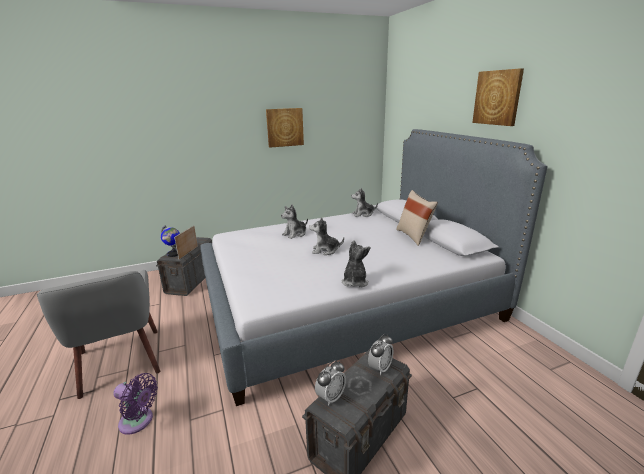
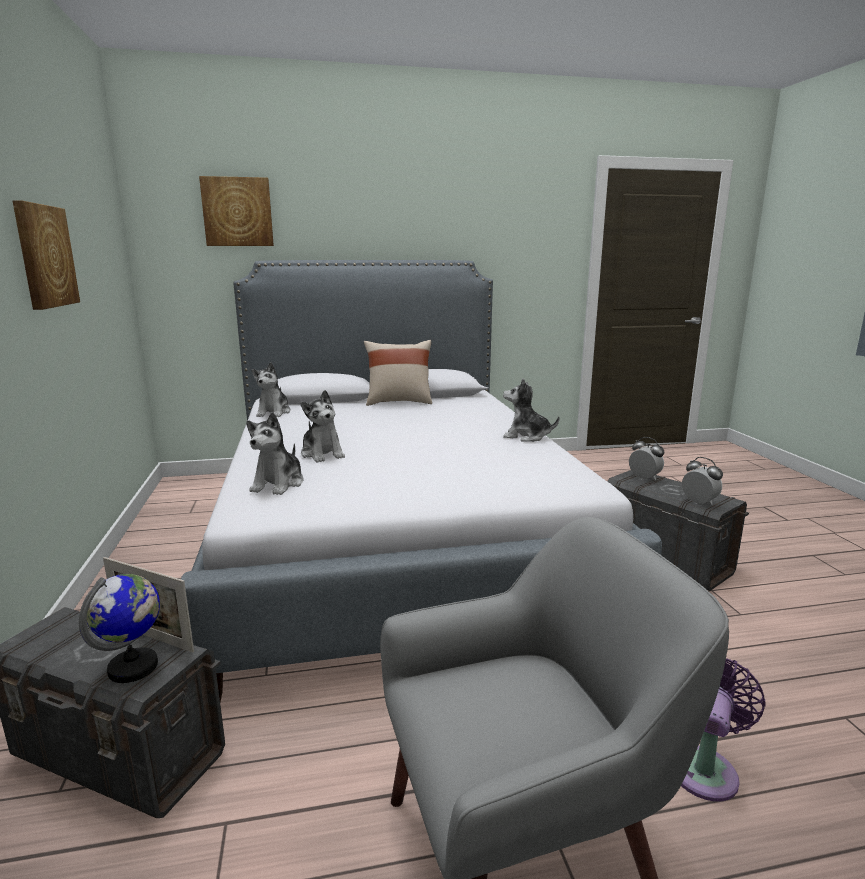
camera: 80 degrees left, 5 degrees down
plush toy [309,218,344,255] -> plush toy moved to [246,412,304,495]
picture [472,68,524,126] -> picture moved to [199,176,274,246]

